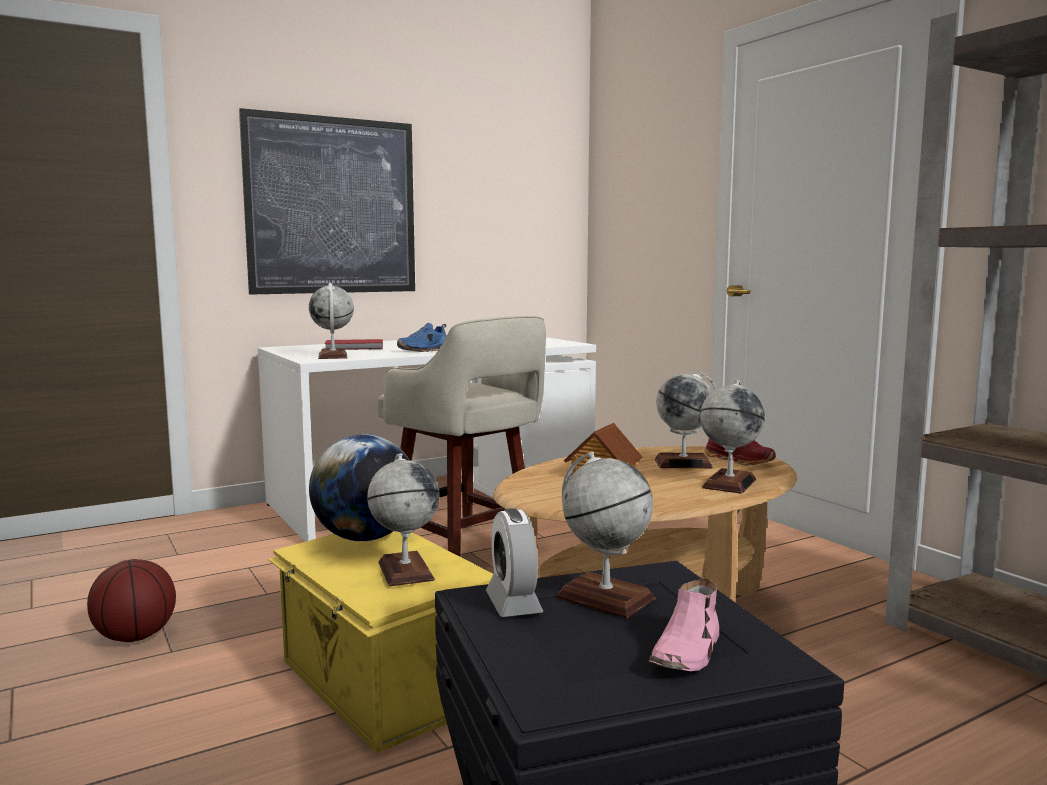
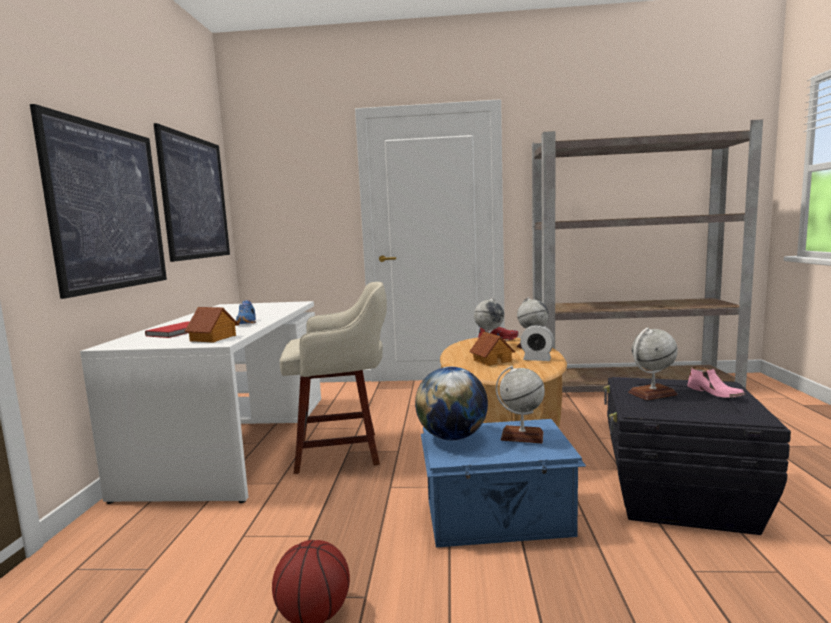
camera: 55 degrees left, 0 degrees up
yellow storage box [268,531,493,753] -> blue storage box [421,419,586,548]
globe [309,283,354,359] -> toy house [185,307,239,343]
alarm clock [486,508,543,617] -> alarm clock moved to [520,324,554,361]
none -> picture [153,123,230,262]

